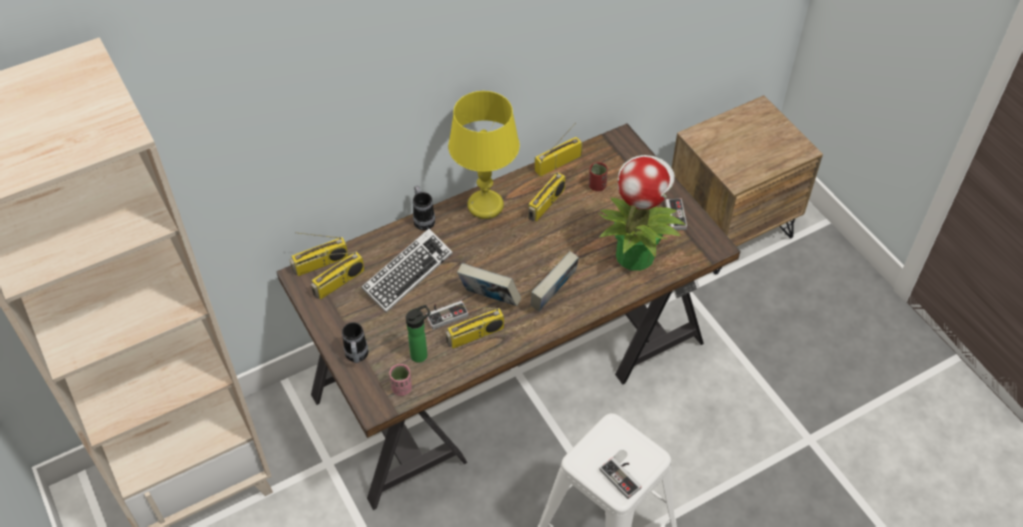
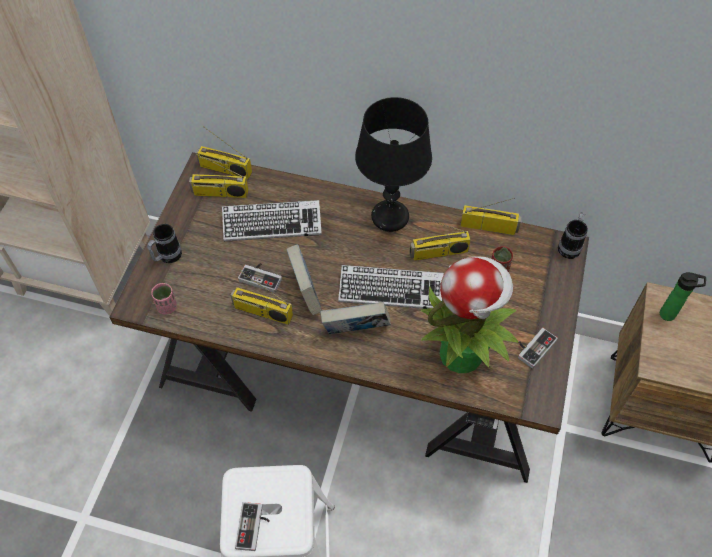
camera: 45 degrees right, 5 degrees up
bottle [406,305,431,363] -> bottle moved to [660,272,706,321]
mug [413,186,435,230] -> mug moved to [558,213,588,259]
yellow table lamp [448,91,520,219] -> black table lamp [355,97,432,232]
none -> keyboard [338,265,444,309]

